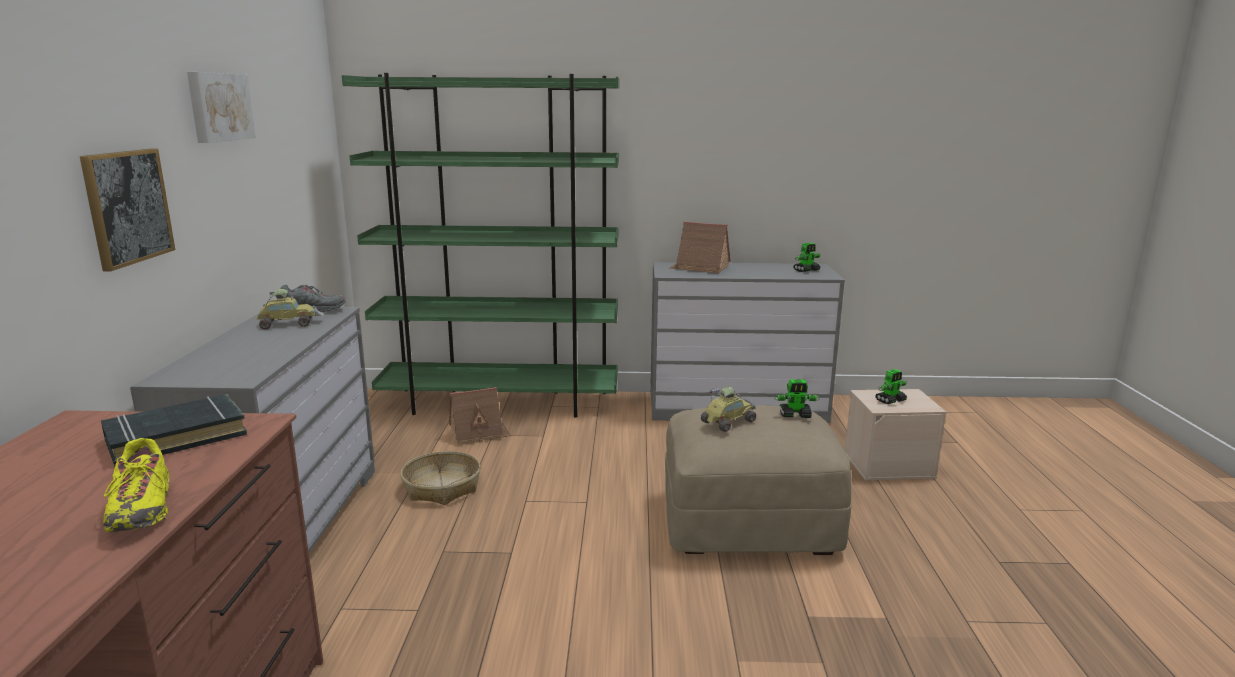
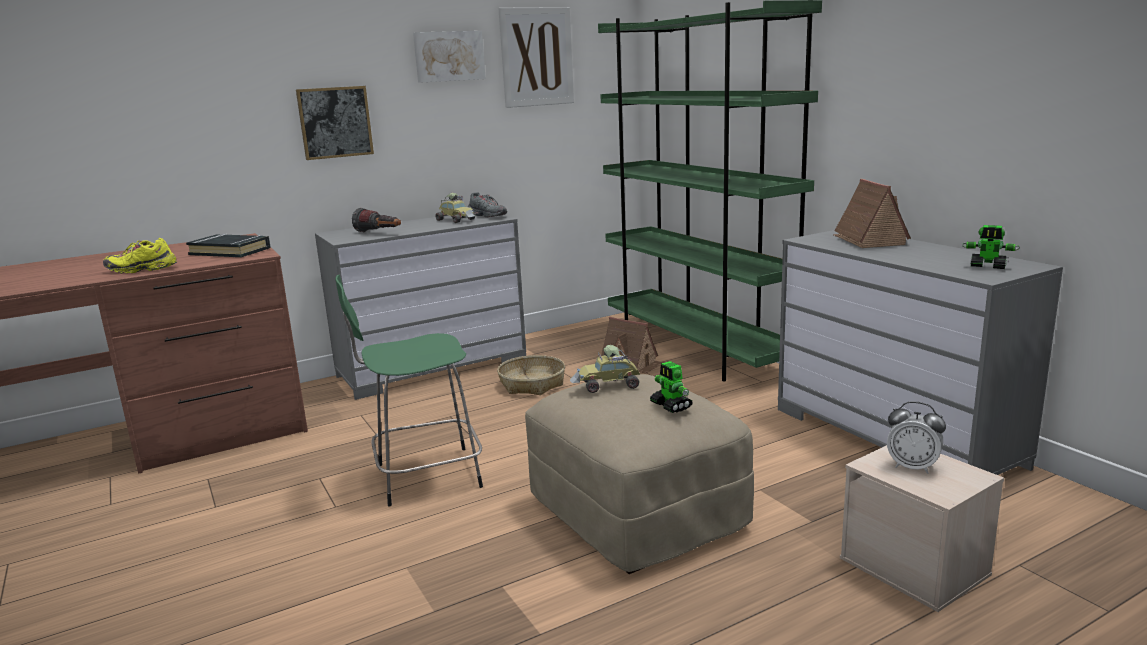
camera: 60 degrees right, 0 degrees up
yellow shoe [103,438,169,532] -> yellow shoe turned 45 degrees clockwise [103,238,177,274]
toy car [701,387,756,432] -> toy car turned 150 degrees clockwise [570,345,640,393]
toy robot [875,369,907,404] -> alarm clock [887,402,946,474]
none -> green stool [335,275,483,506]
none -> flashlight [352,208,401,232]
none -> picture [498,7,574,108]

